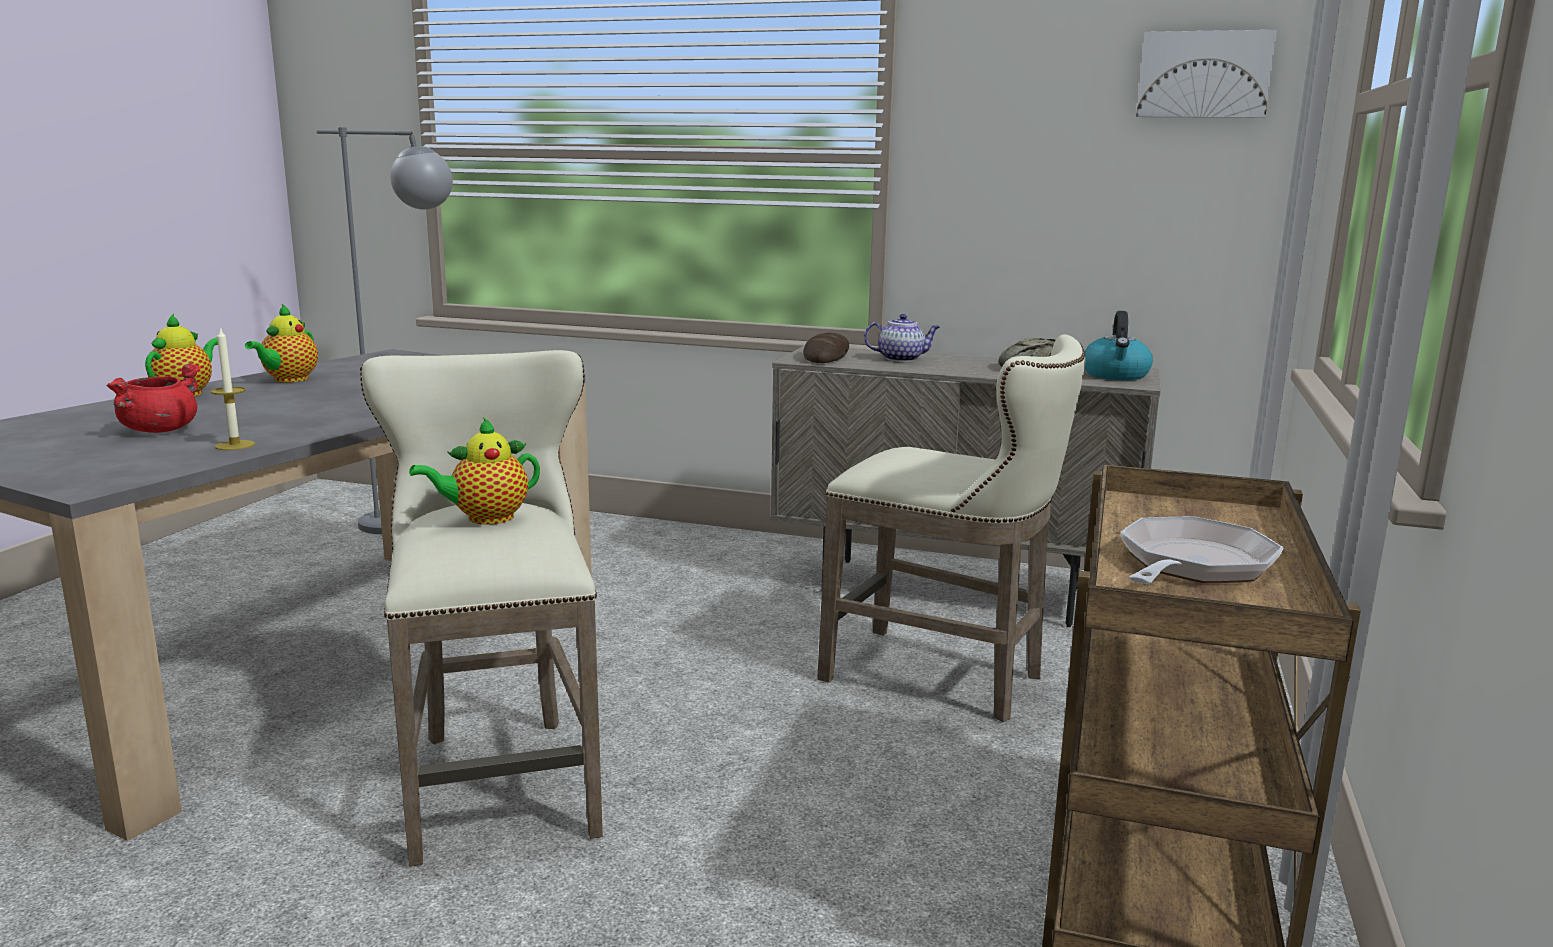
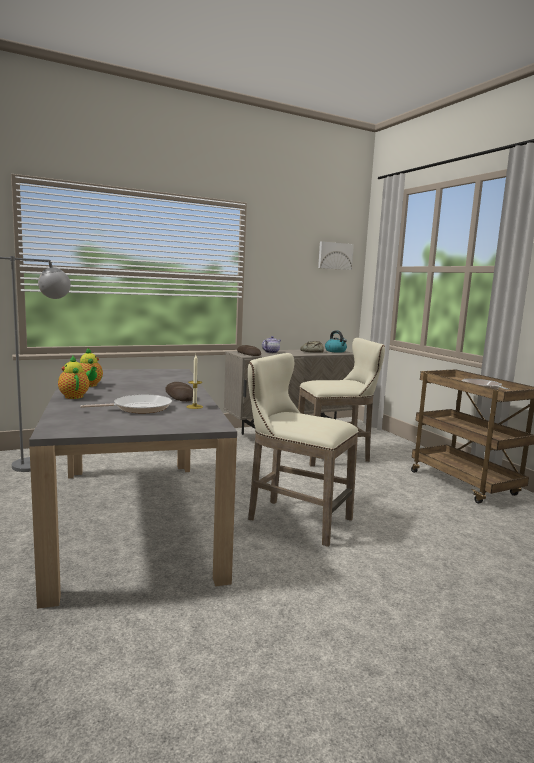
camera: 45 degrees left, 5 degrees down
red cooking pot [107,364,201,433] -> frying pan [80,394,172,413]
teapot [409,417,540,524] -> none
none -> bread [165,382,193,402]

